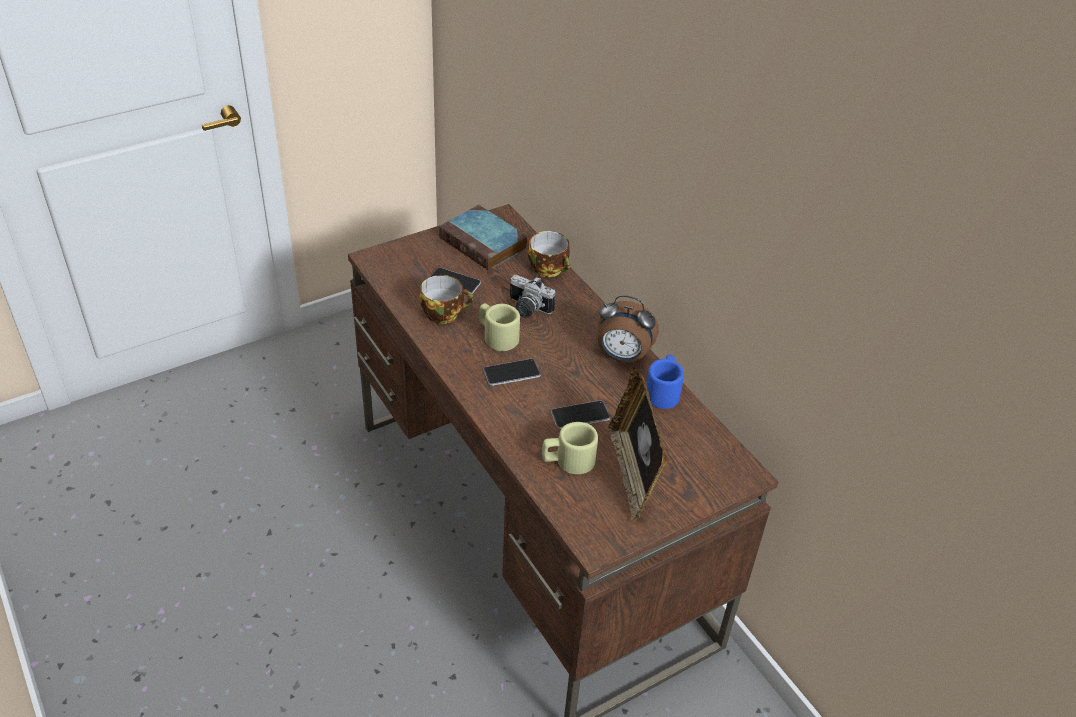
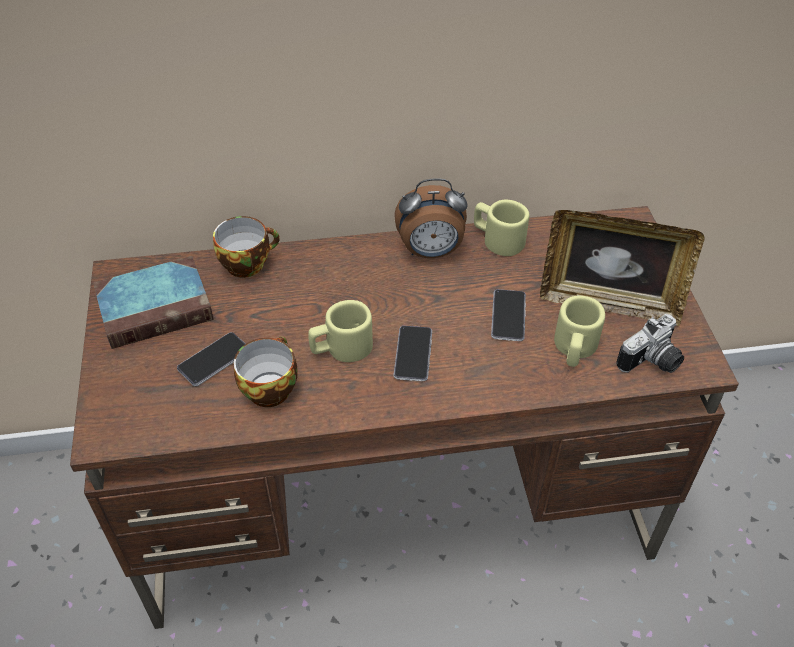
camera: 65 degrees left, 5 degrees up
camera [510,275,555,318] -> camera moved to [617,314,684,373]
alarm clock [598,295,659,363] -> alarm clock turned 45 degrees clockwise [394,178,467,258]
blue mug [646,355,684,409] -> beige mug [474,200,529,256]

